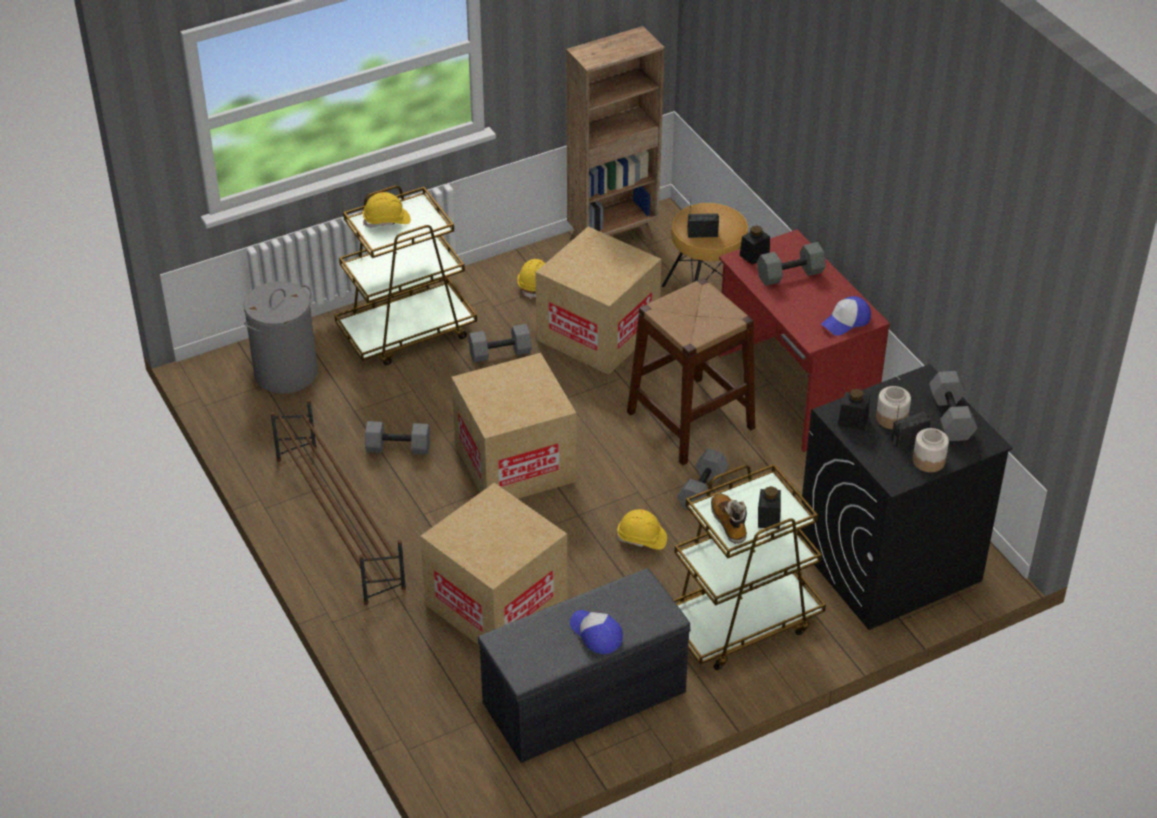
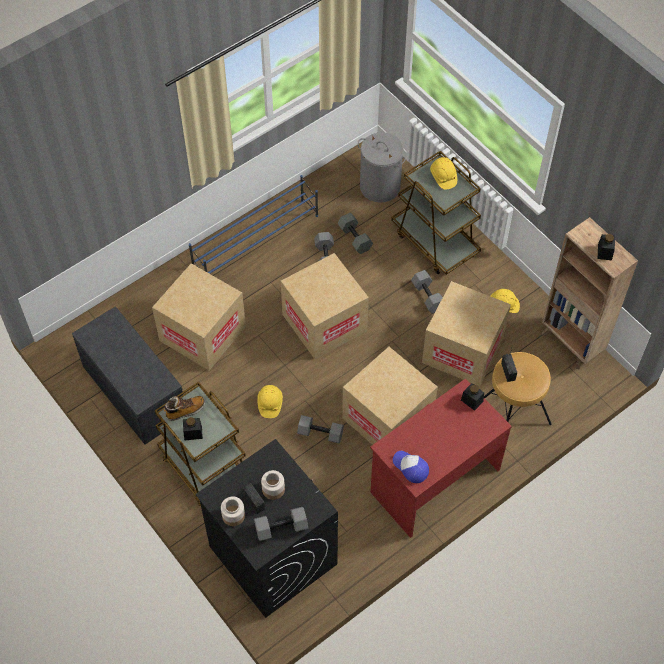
camera: 80 degrees right, 15 degrees up
brown shoe rack [270,399,406,605] -> blue shoe rack [189,175,318,274]
cap [570,610,623,654] -> none
brown stool [627,278,755,465] -> cardboard box [342,347,438,445]
grey dumbbell [757,242,826,286] -> grey dumbbell moved to [338,213,373,254]
black jar [838,389,870,431] -> black jar moved to [598,234,615,260]

